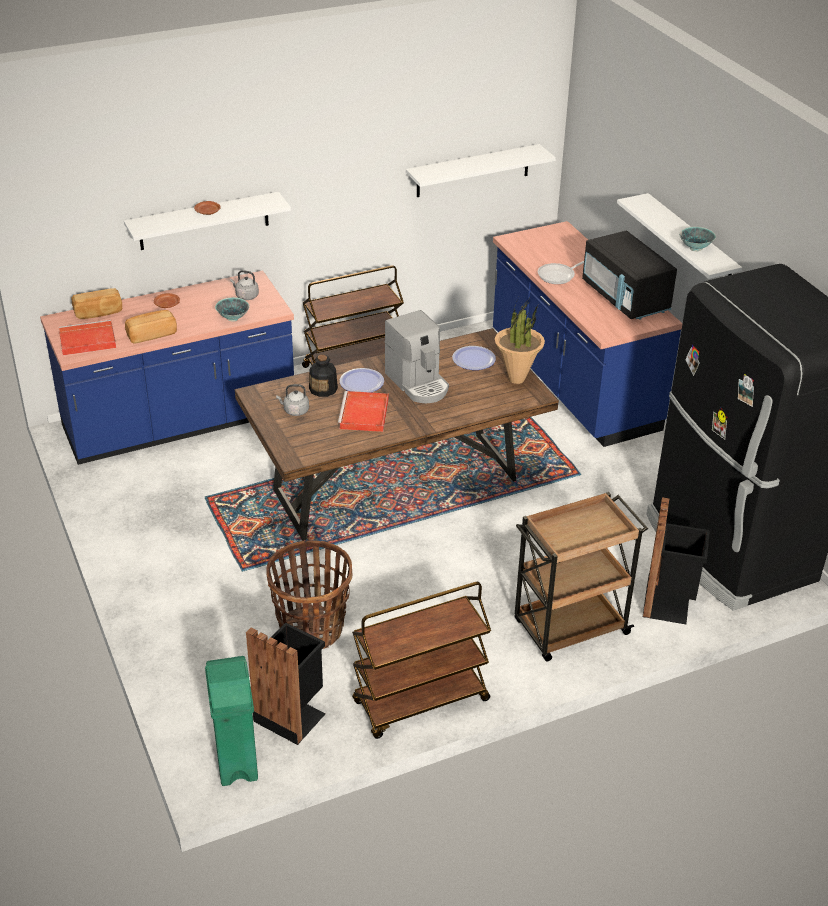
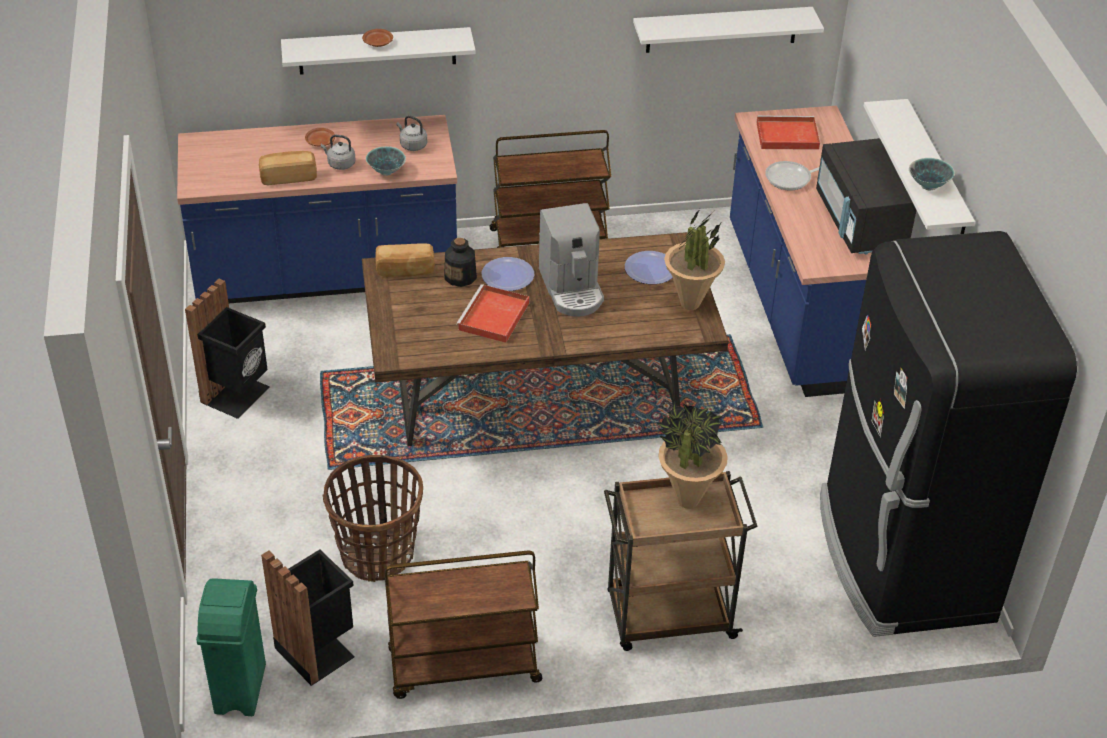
camera: 15 degrees right, 5 degrees up
red tray [58,320,117,356] -> red tray moved to [756,115,820,150]
bread [72,288,122,319] -> bread moved to [375,243,435,277]
grey kettle [276,384,309,416] -> grey kettle moved to [321,135,356,170]
black trash can [643,497,710,624] -> black trash can moved to [185,279,270,419]
none -> potted plant [657,402,728,509]

